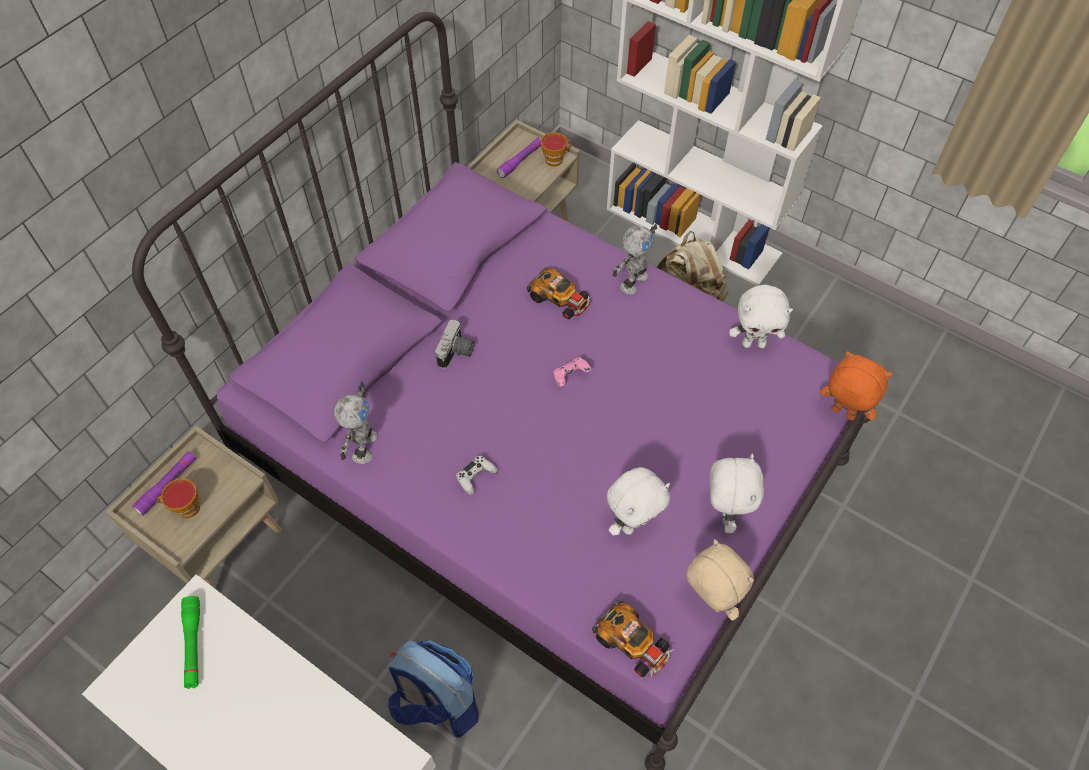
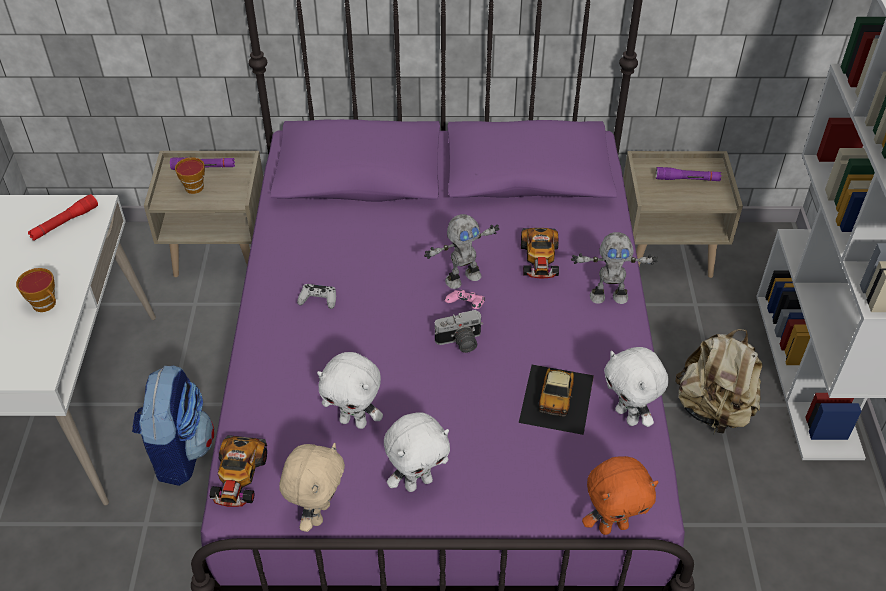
camera: 55 degrees right, 10 degrees down
green flashlight [181,596,200,689] -> red flashlight [28,194,98,241]
toy robot [334,381,377,464] -> toy robot moved to [424,214,499,289]
camera [435,320,475,369] -> camera moved to [435,310,483,353]
cup [541,132,572,167] -> cup moved to [16,268,56,312]
orange plush toy [820,351,893,421] -> orange plush toy turned 75 degrees clockwise [582,456,659,535]
none -> toy car [519,365,594,435]

